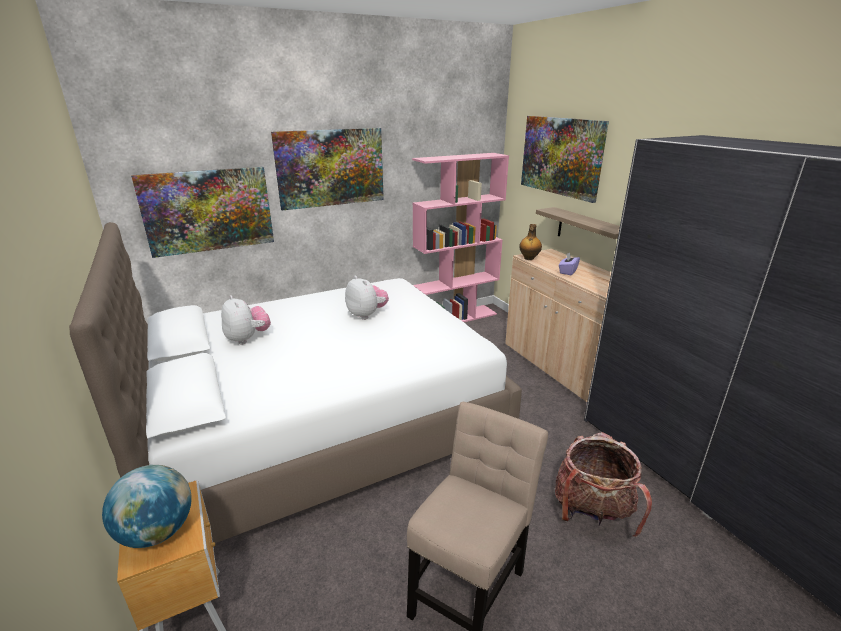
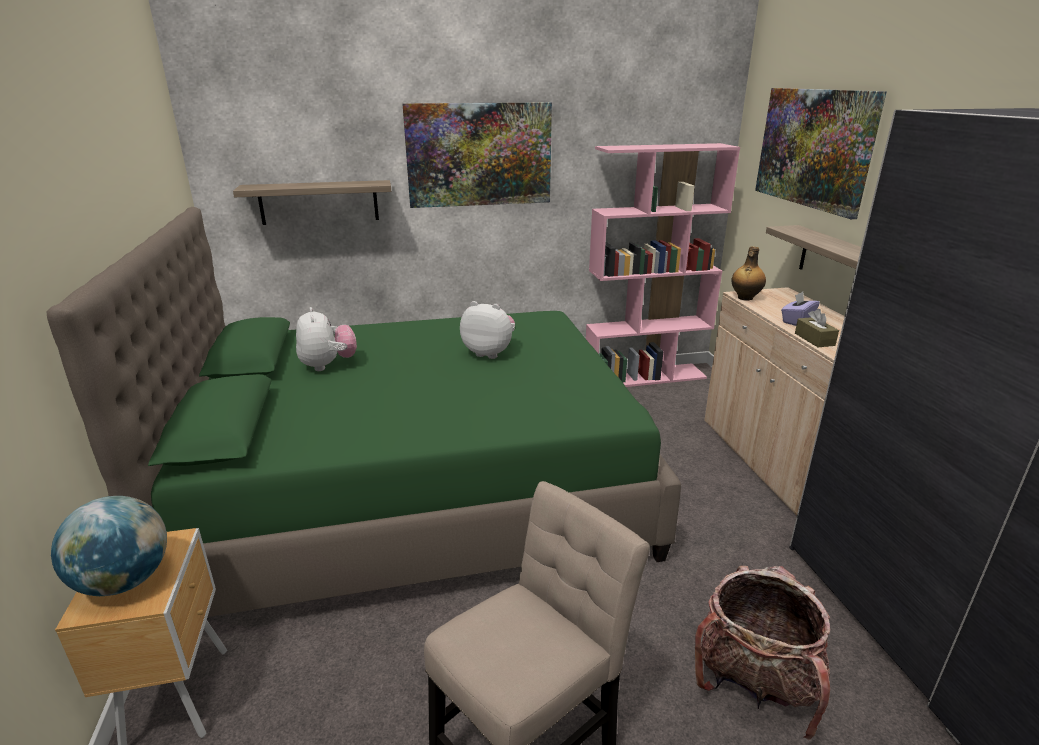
camera: 15 degrees right, 0 degrees up
white bed [69,222,522,543] -> green bed [46,207,681,617]
picture [131,167,274,258] -> shelf [233,180,391,225]
plush toy [345,276,389,320] -> plush toy turned 45 degrees counterclockwise [460,301,515,359]
none -> brown tissue box [795,309,839,347]

